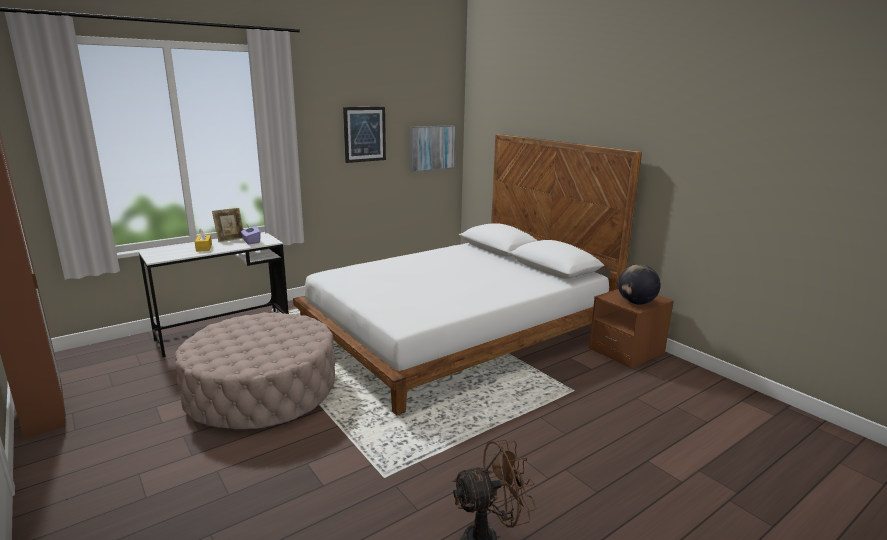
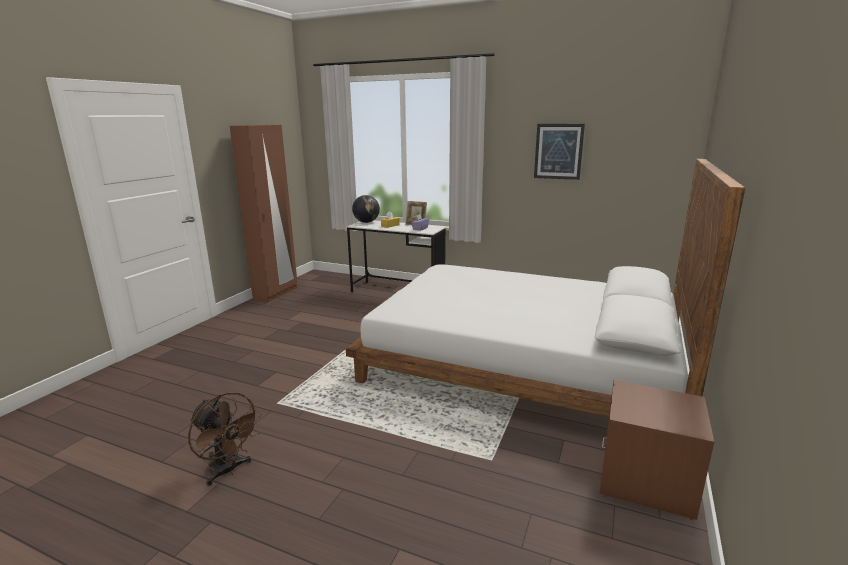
camera: 60 degrees right, 0 degrees up
beige ottoman [175,312,335,429] -> none
picture [410,125,456,172] -> none
globe [618,264,661,305] -> globe moved to [352,195,380,223]

